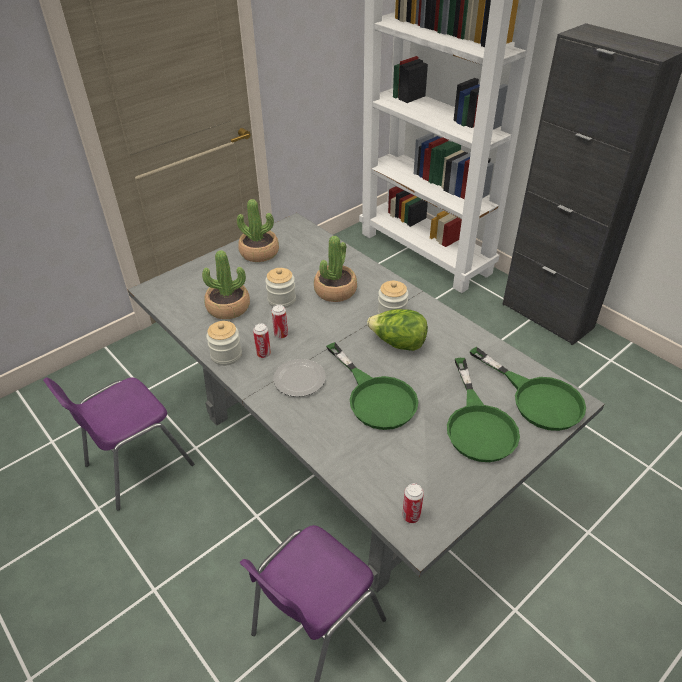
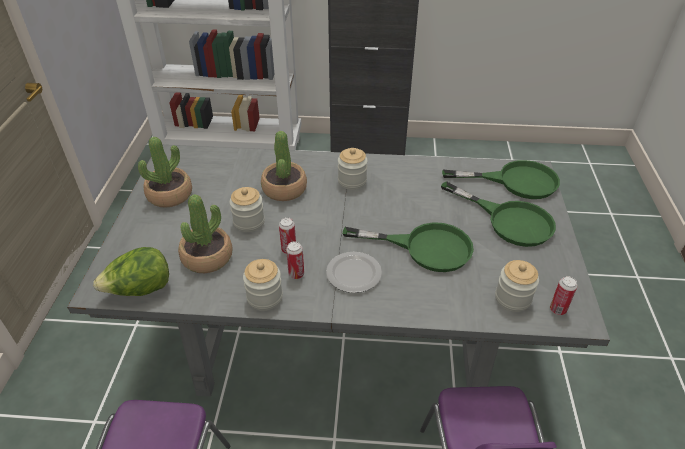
camera: 45 degrees left, 0 degrees up
lettuce [367,309,428,351] -> lettuce moved to [93,247,169,296]
none -> jar [495,260,539,312]

